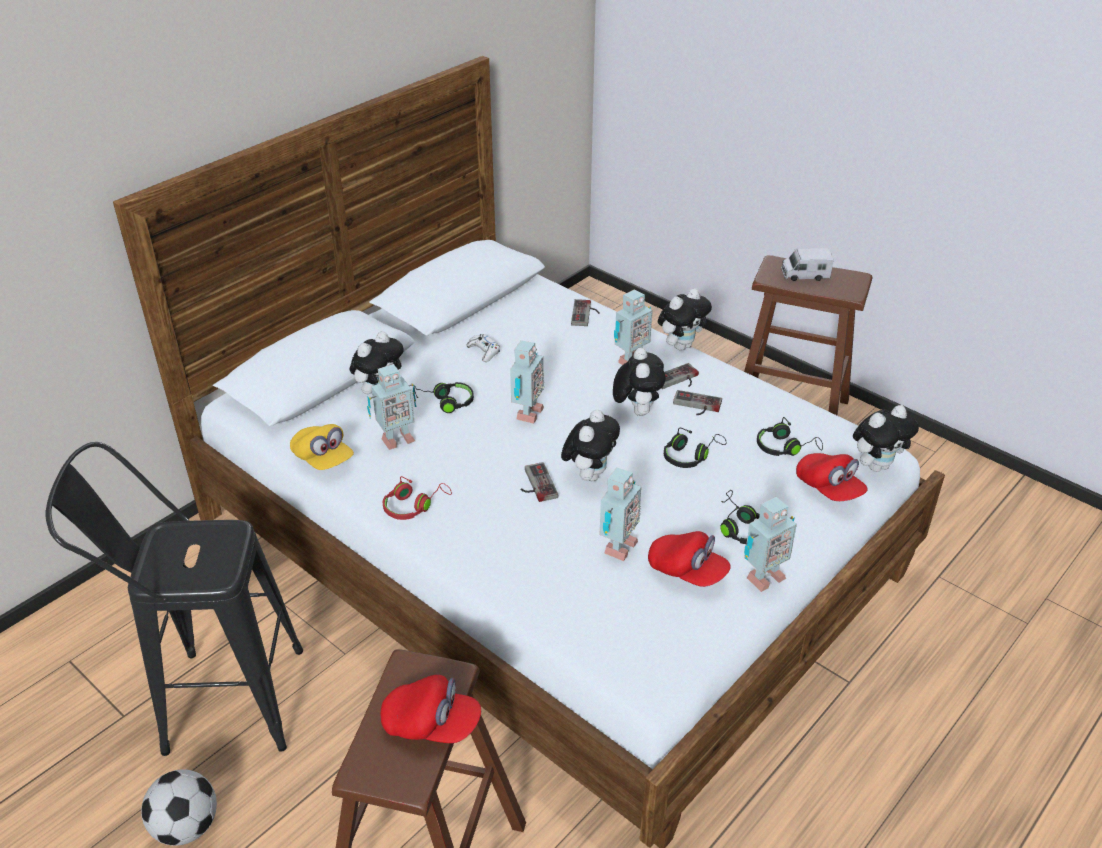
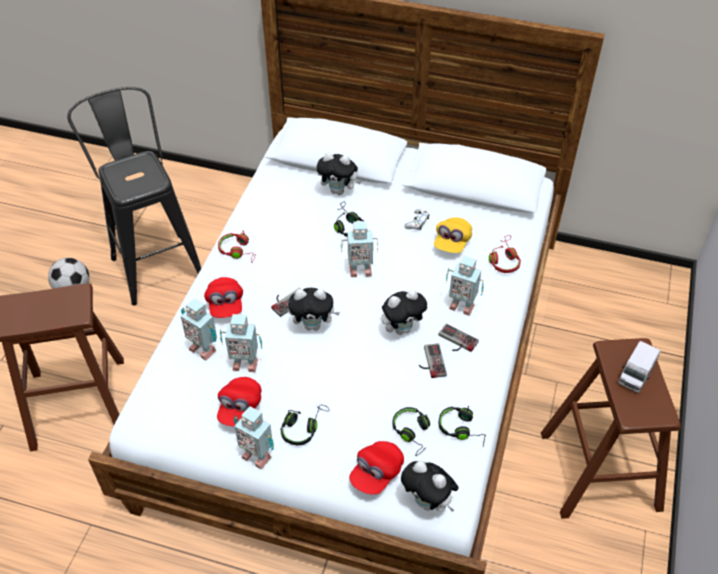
camera: 65 degrees right, 10 degrees up
yellow cap [290,424,354,470] -> yellow cap moved to [434,217,472,253]
toy robot [367,364,416,450] -> toy robot moved to [181,298,217,360]
red cap [381,675,481,743] -> red cap moved to [204,277,243,318]
game controller [571,299,600,326] -> red headphones [489,235,521,273]
plush toy [658,288,712,351] -> none
black headphones [664,428,727,468] -> black headphones moved to [438,406,486,446]
toy truck [781,248,834,281] -> toy truck turned 120 degrees counterclockwise [618,341,661,393]

